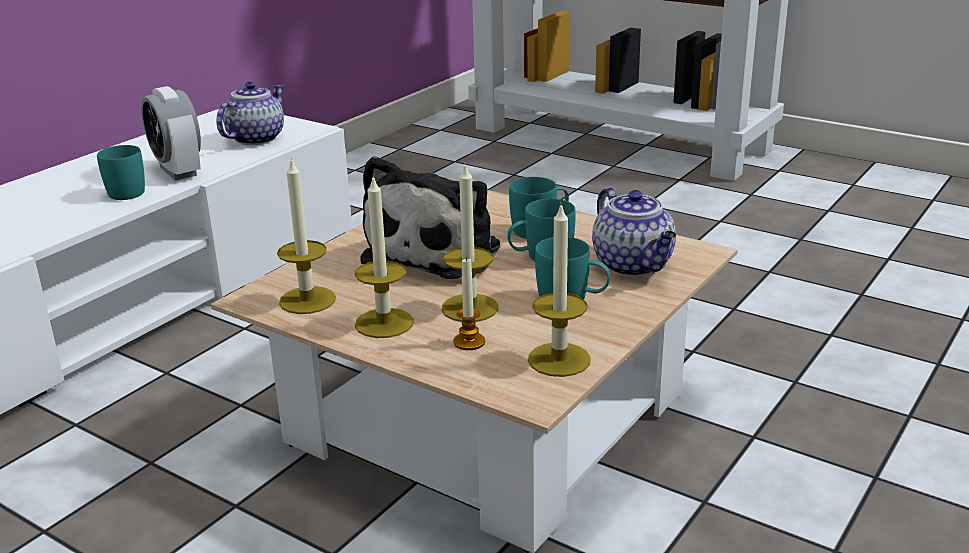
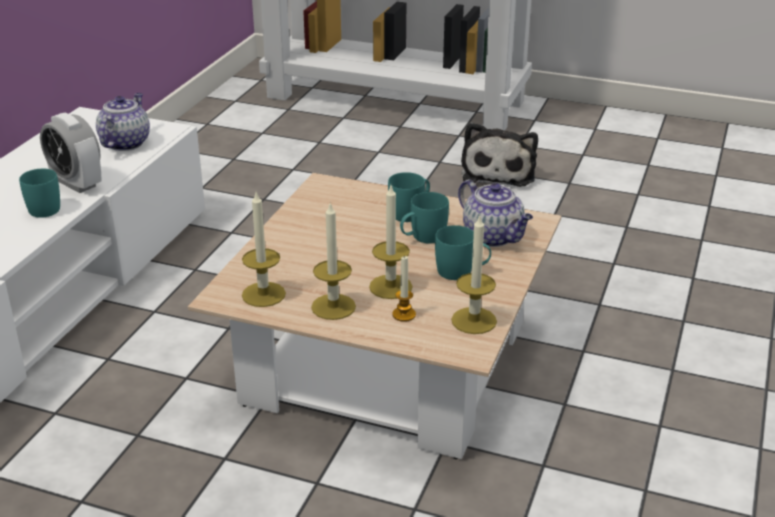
camera: 15 degrees left, 5 degrees up
plush toy [361,156,500,279] -> plush toy moved to [461,122,538,187]

